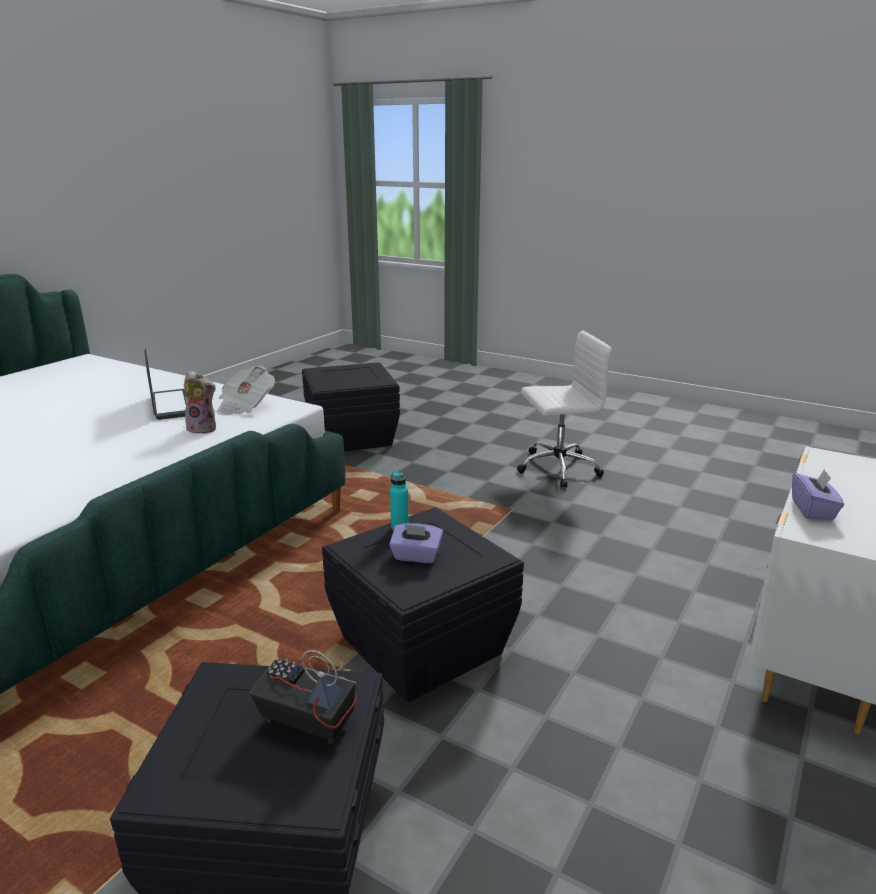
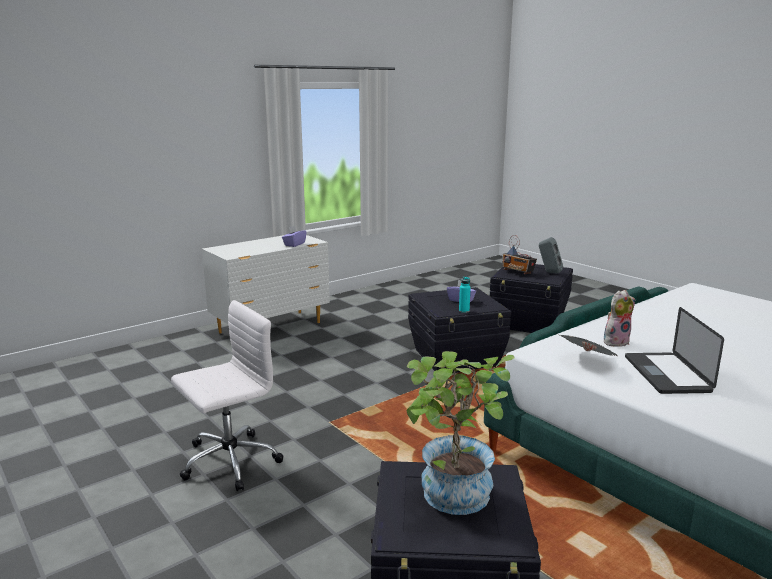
camera: 160 degrees left, 5 degrees down
plush toy [184,370,216,434] -> plush toy turned 120 degrees clockwise [604,290,635,347]
white office chair [517,331,612,488] -> white office chair turned 135 degrees clockwise [171,300,283,491]
none -> potted plant [406,351,515,515]
none -> grey speaker [539,237,563,273]

